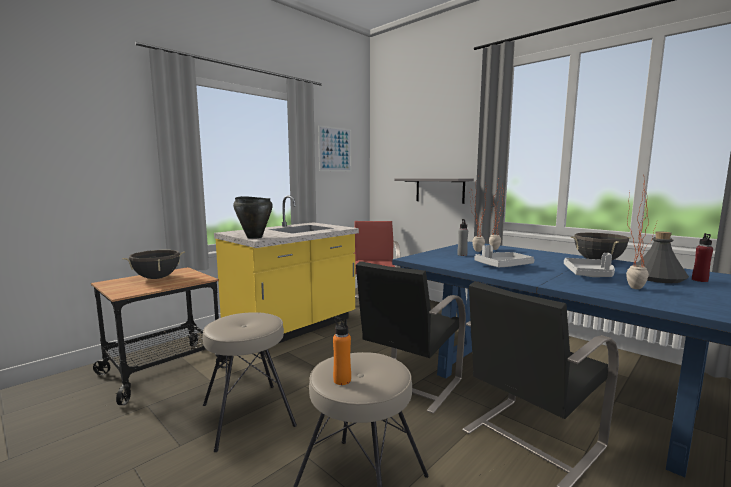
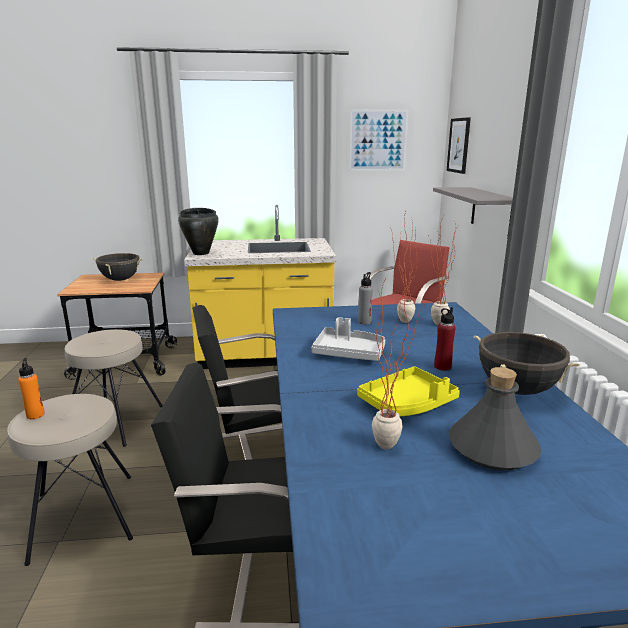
camera: 40 degrees right, 10 degrees up
grey tray [564,253,615,277] -> yellow tray [357,366,460,417]
red bottle [692,233,713,282] -> red bottle moved to [434,307,456,371]
none -> picture [446,117,471,174]

